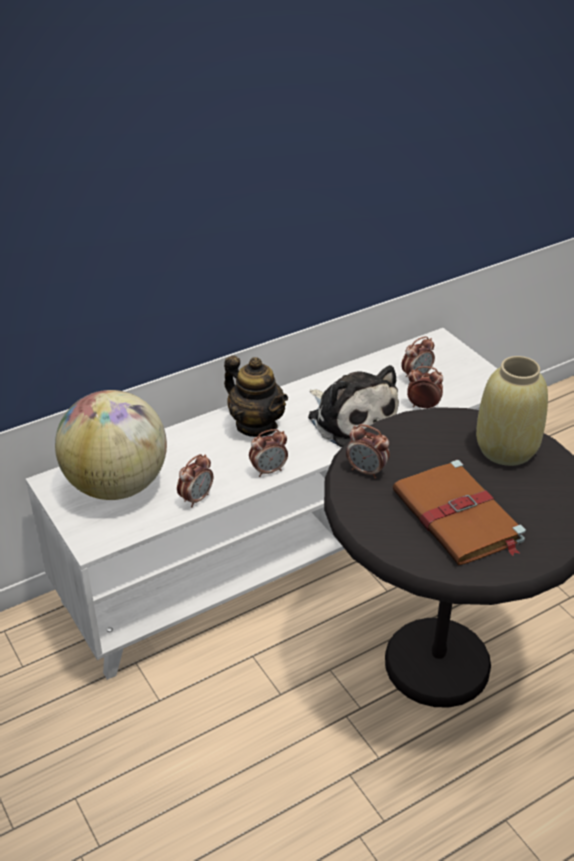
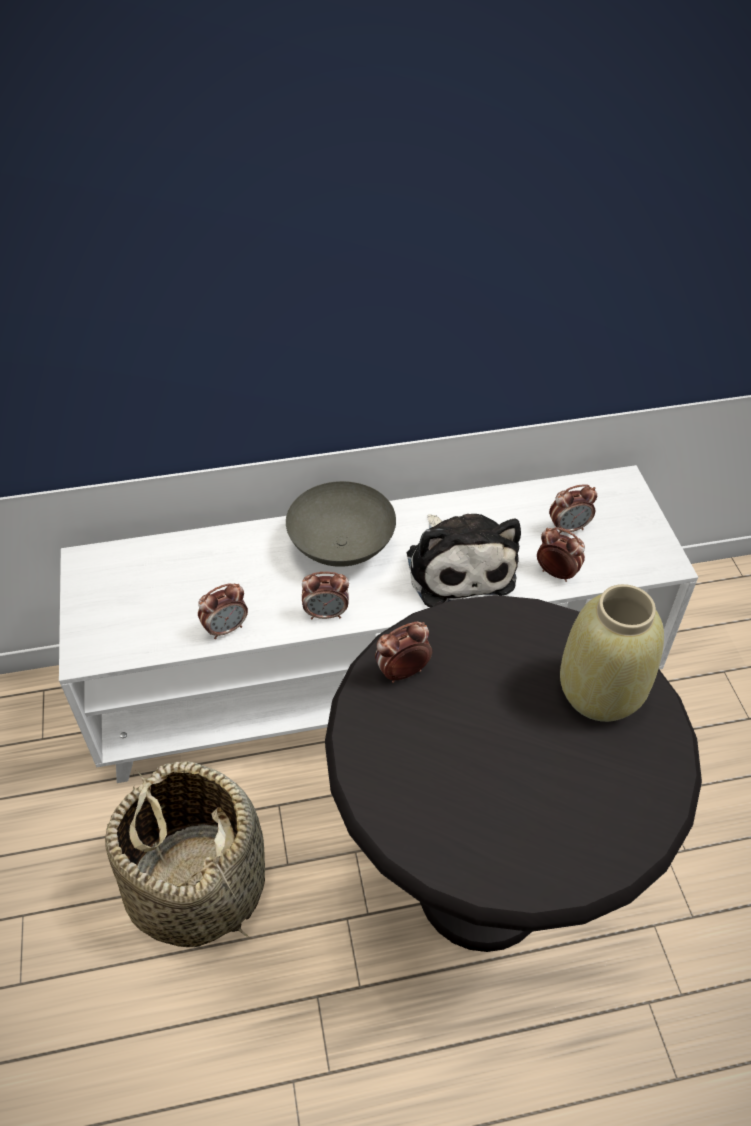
camera: 20 degrees right, 10 degrees up
globe [55,390,167,500] -> none
teapot [224,356,288,437] -> grey bowl [286,481,396,567]
alarm clock [346,424,390,479] -> alarm clock turned 105 degrees clockwise [375,622,433,683]
brown book [393,460,526,565] -> none
none -> basket [105,761,265,947]

